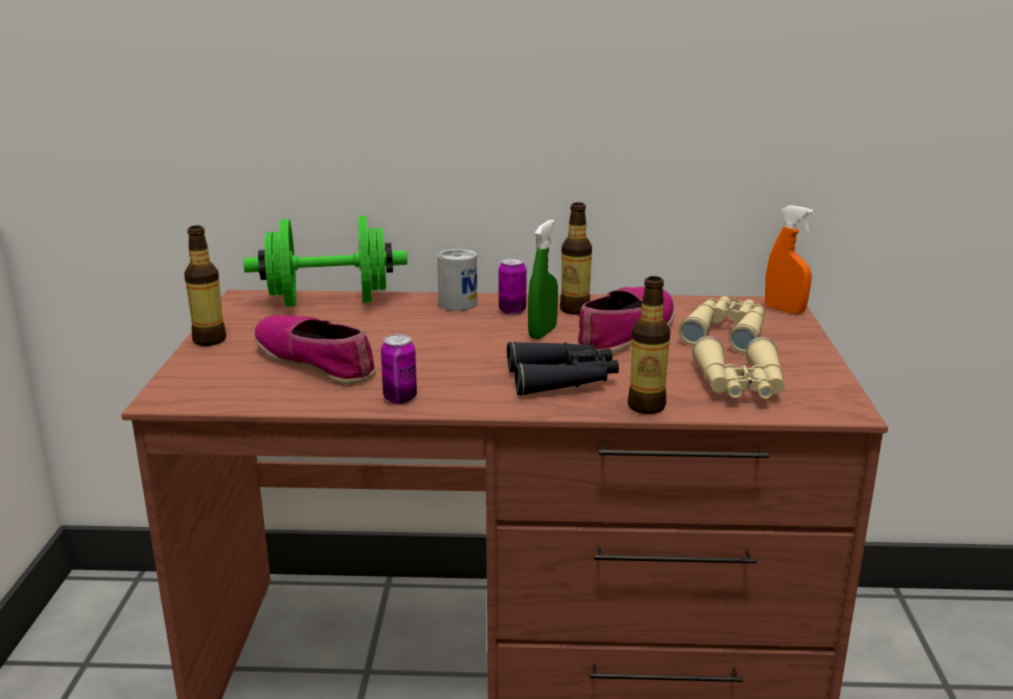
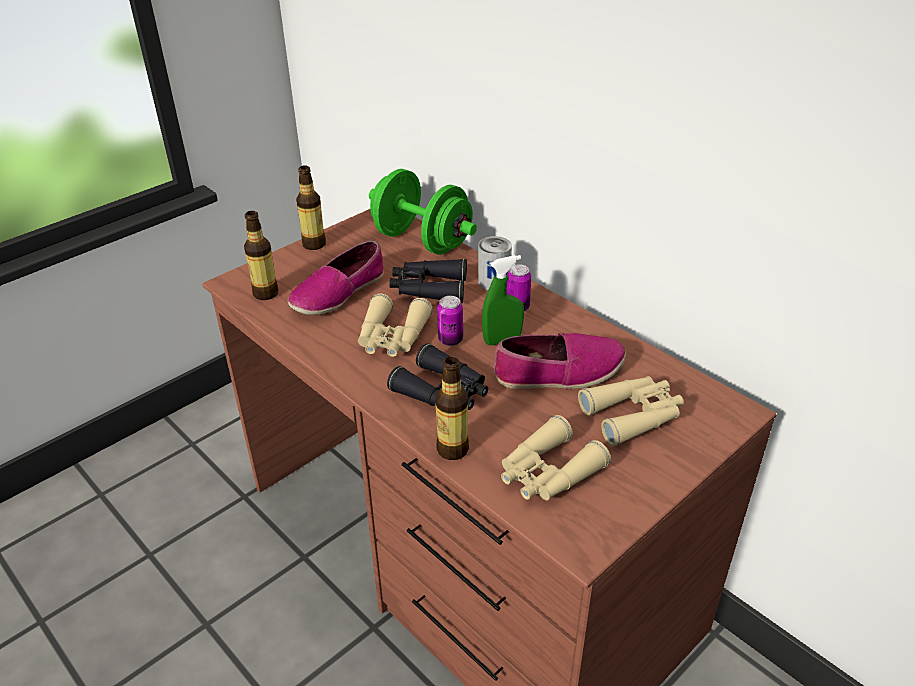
camera: 45 degrees right, 15 degrees up
shoe [254,315,376,385] -> shoe turned 135 degrees counterclockwise [288,240,384,315]
can [381,334,417,404] -> can moved to [437,296,463,346]
bottle [560,202,592,315] -> bottle moved to [244,211,279,300]
orange spray bottle [765,205,814,314] -> none
none -> beige binoculars [358,294,433,357]
none -> black binoculars [389,259,467,303]

